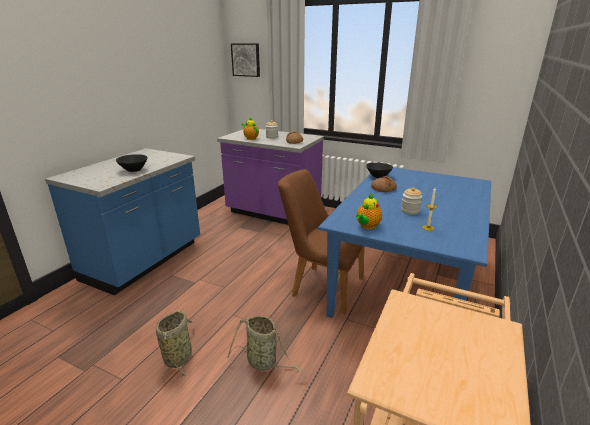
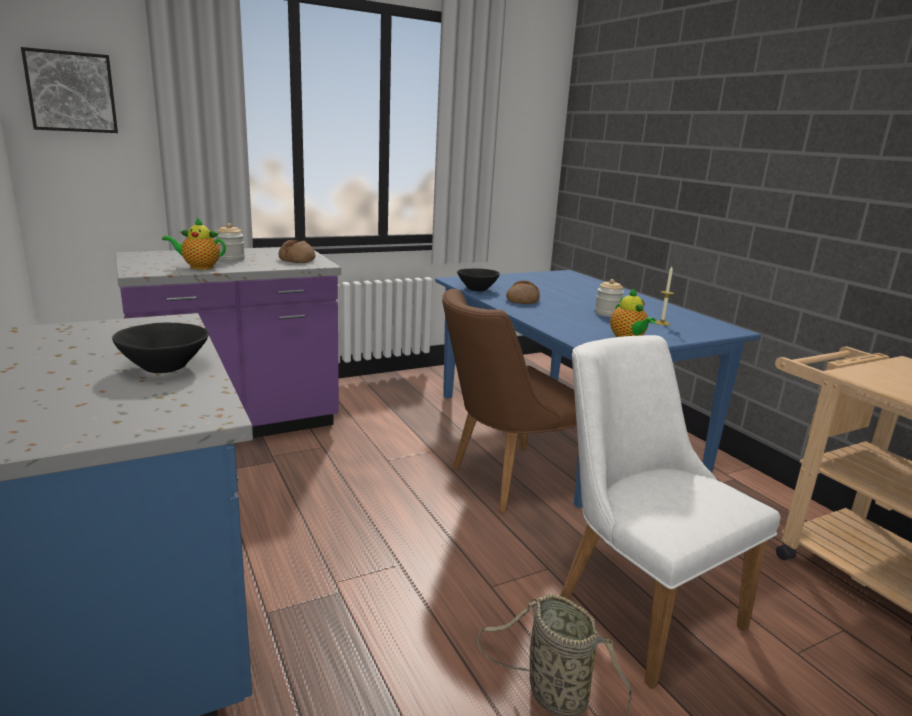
camera: 55 degrees left, 5 degrees down
basket [227,316,305,373] -> white chair [560,335,780,689]

